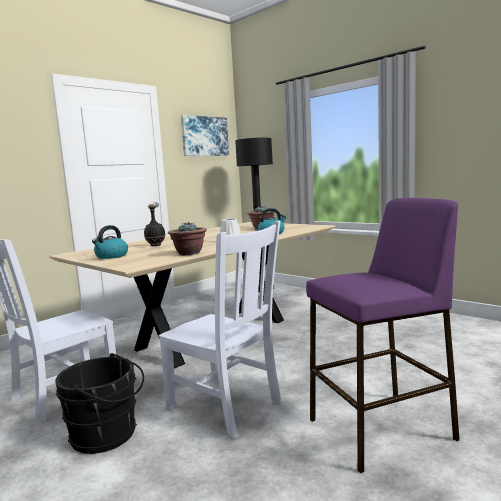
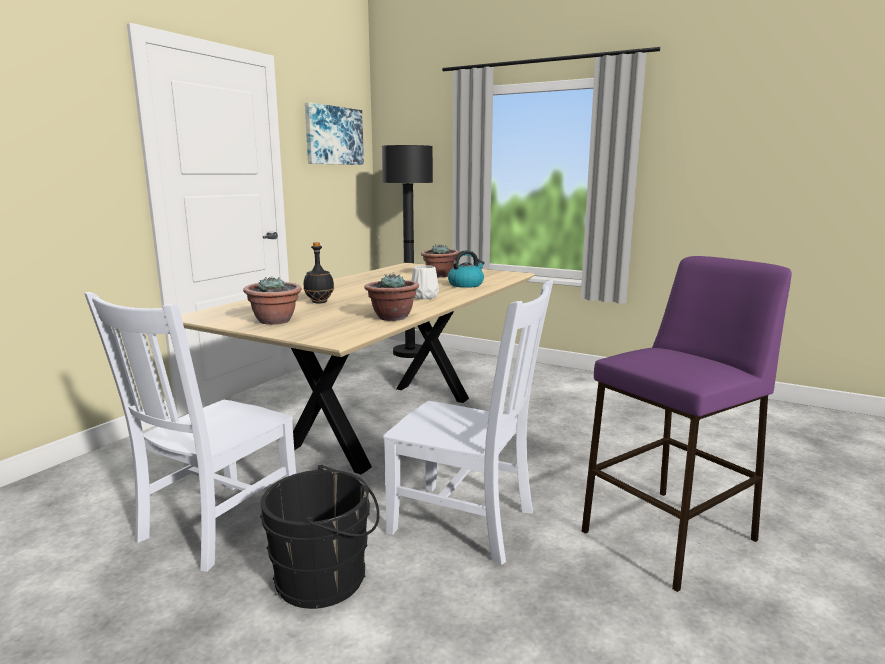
camera: 15 degrees left, 5 degrees up
kettle [92,225,128,259] -> potted plant [243,276,302,325]

